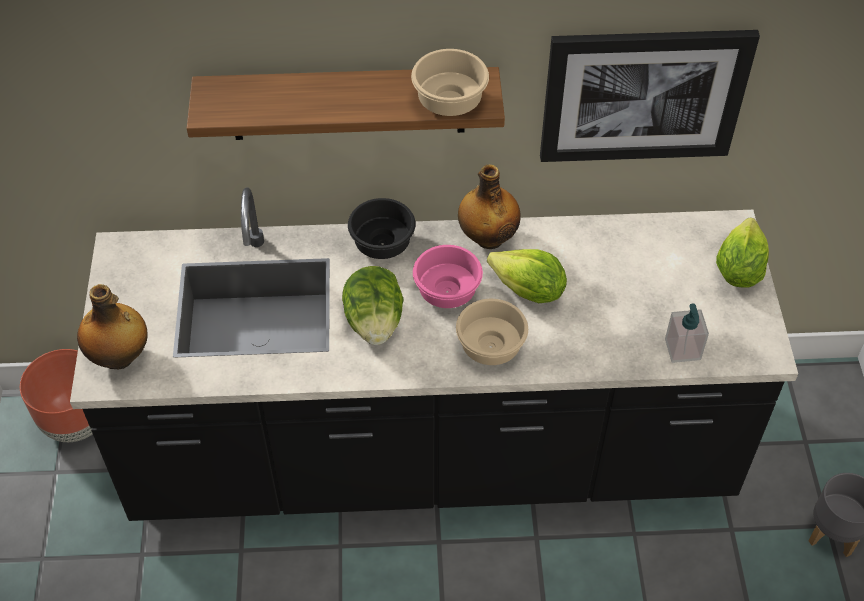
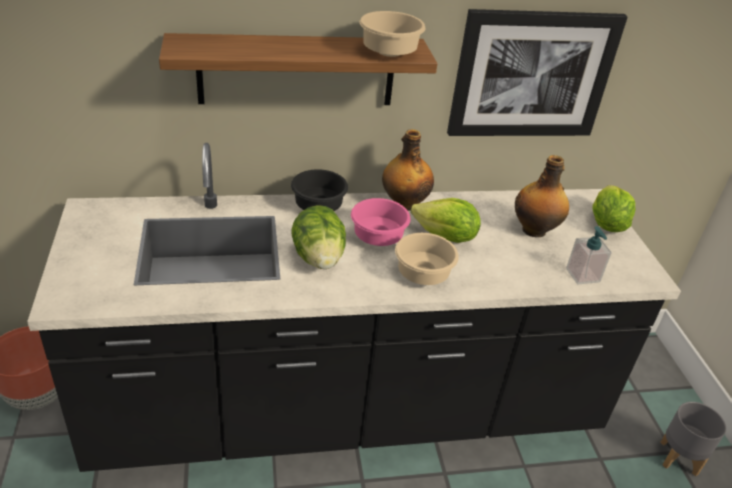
camera: 10 degrees left, 15 degrees down
bottle [77,284,148,369] -> bottle moved to [515,155,569,237]

